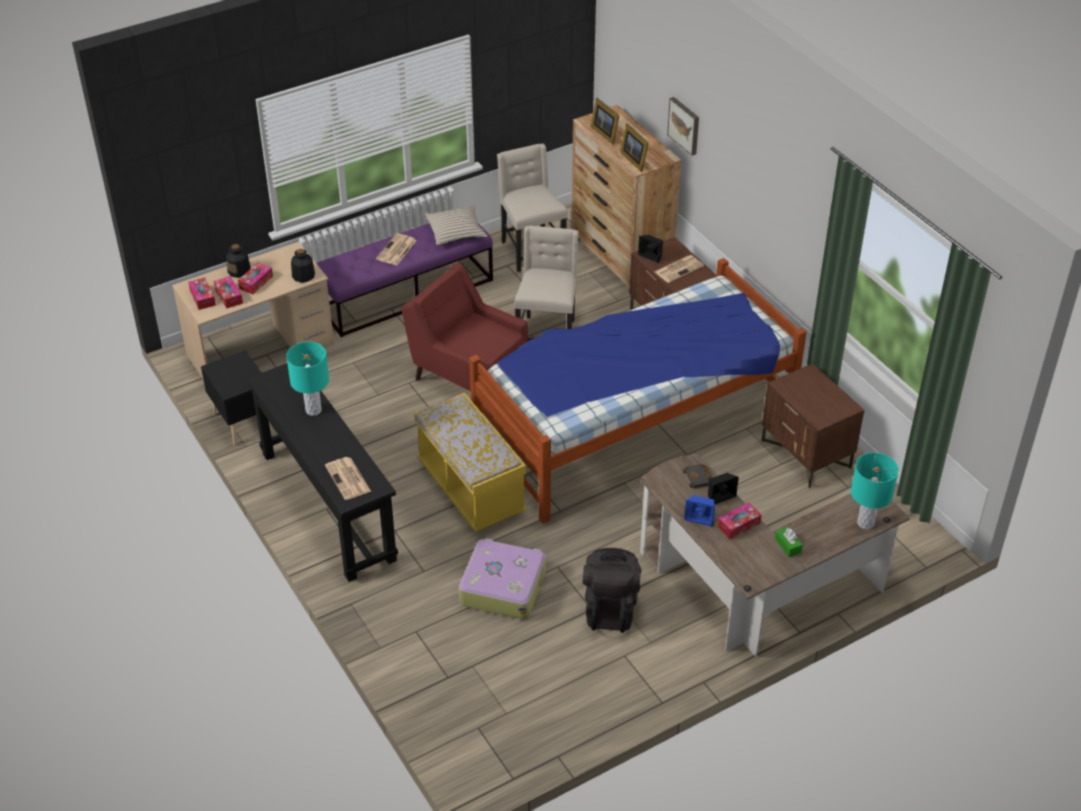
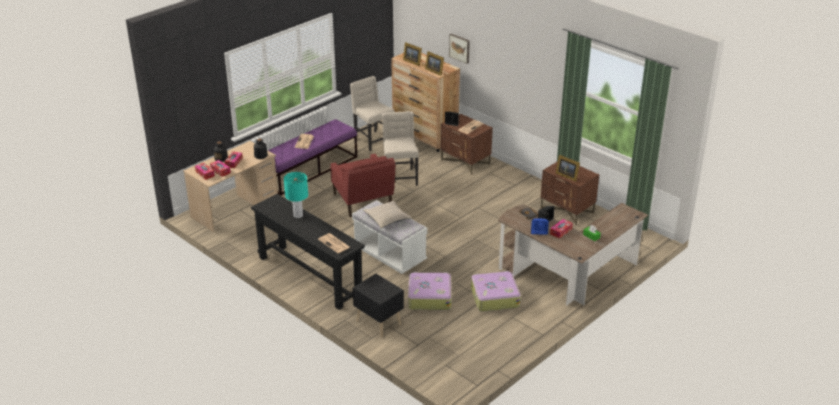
camera: 15 degrees left, 10 degrees down
black nightstand [201,350,272,446] -> black nightstand moved to [353,274,404,338]
red armchair [401,263,528,391] -> red armchair turned 135 degrees counterclockwise [330,154,395,217]
yellow bench [414,393,526,532] -> white bench [352,200,427,274]
beige pillow [424,206,488,246] -> beige pillow moved to [363,201,412,228]
bed [469,258,807,524] -> none
black backpack [583,548,642,633] -> suitcase [471,271,521,312]
turquoise table lamp [851,453,899,529] -> none
none -> picture frame [556,155,580,182]

